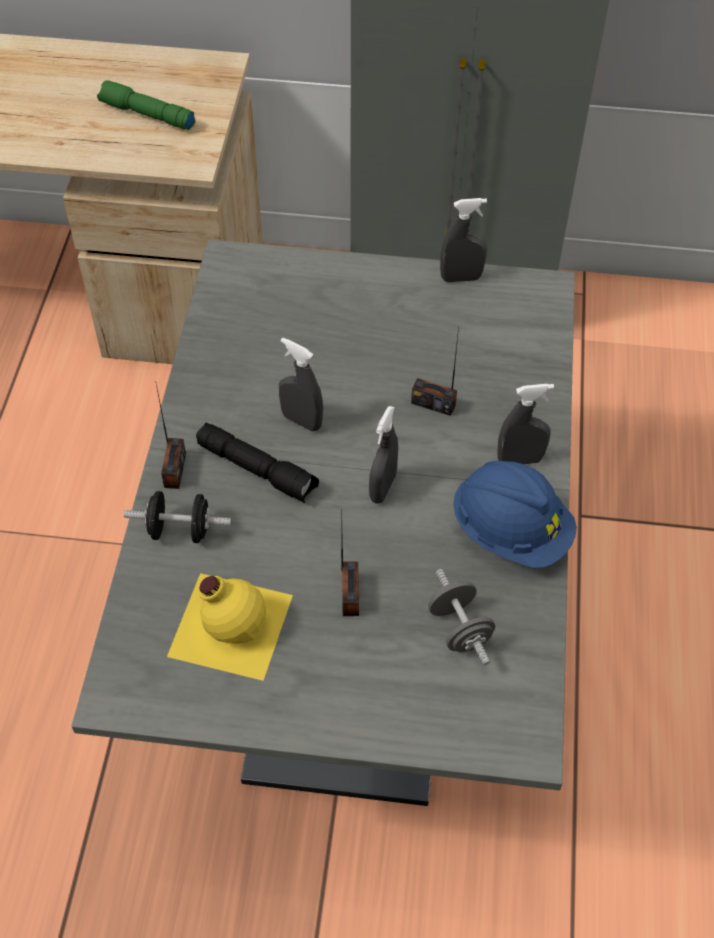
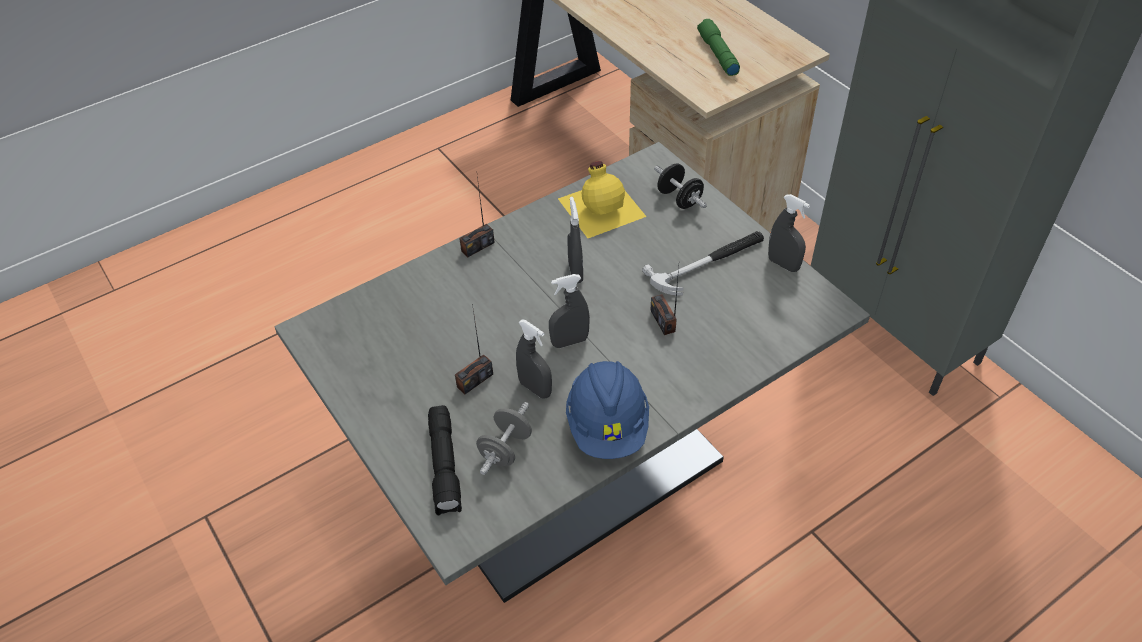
camera: 50 degrees right, 5 degrees down
black dumbbell [124,491,231,543] -> black dumbbell moved to [654,164,707,209]
yellow bottle [167,573,293,681] -> yellow bottle moved to [558,161,647,238]
black flashlight [196,423,319,503] -> black flashlight moved to [428,405,462,516]
grey spray bottle [497,384,554,464] -> grey spray bottle moved to [516,319,552,399]
none -> hammer [642,231,764,296]

